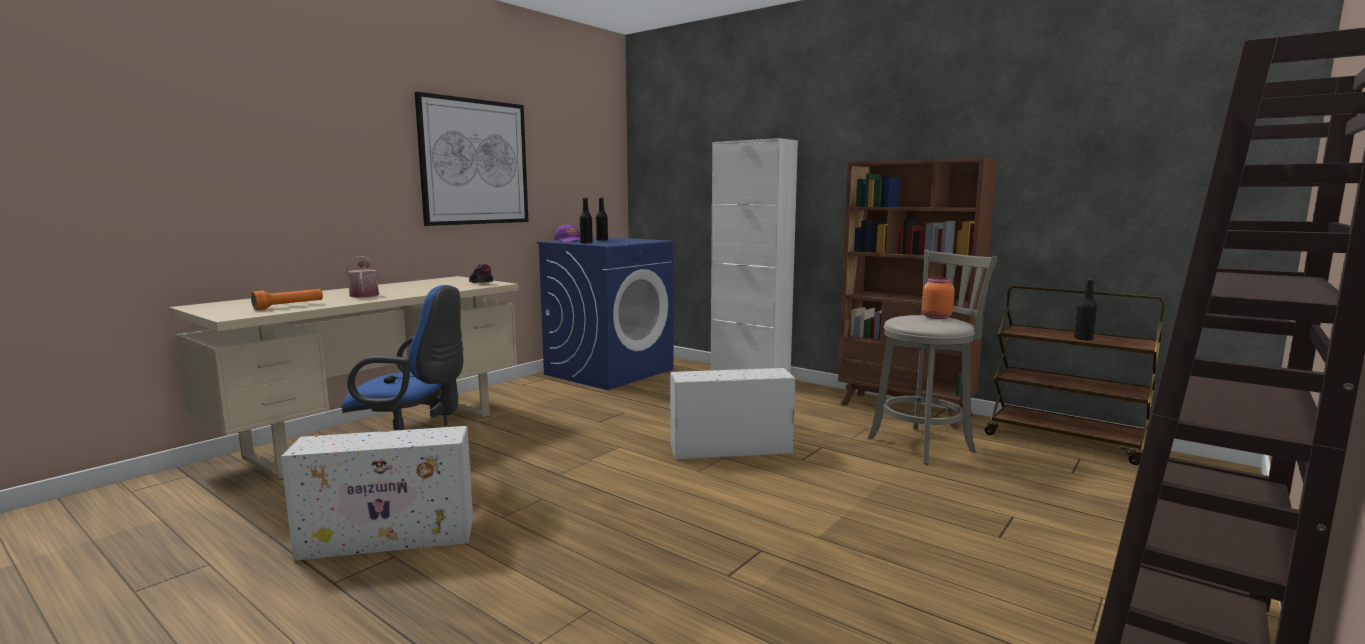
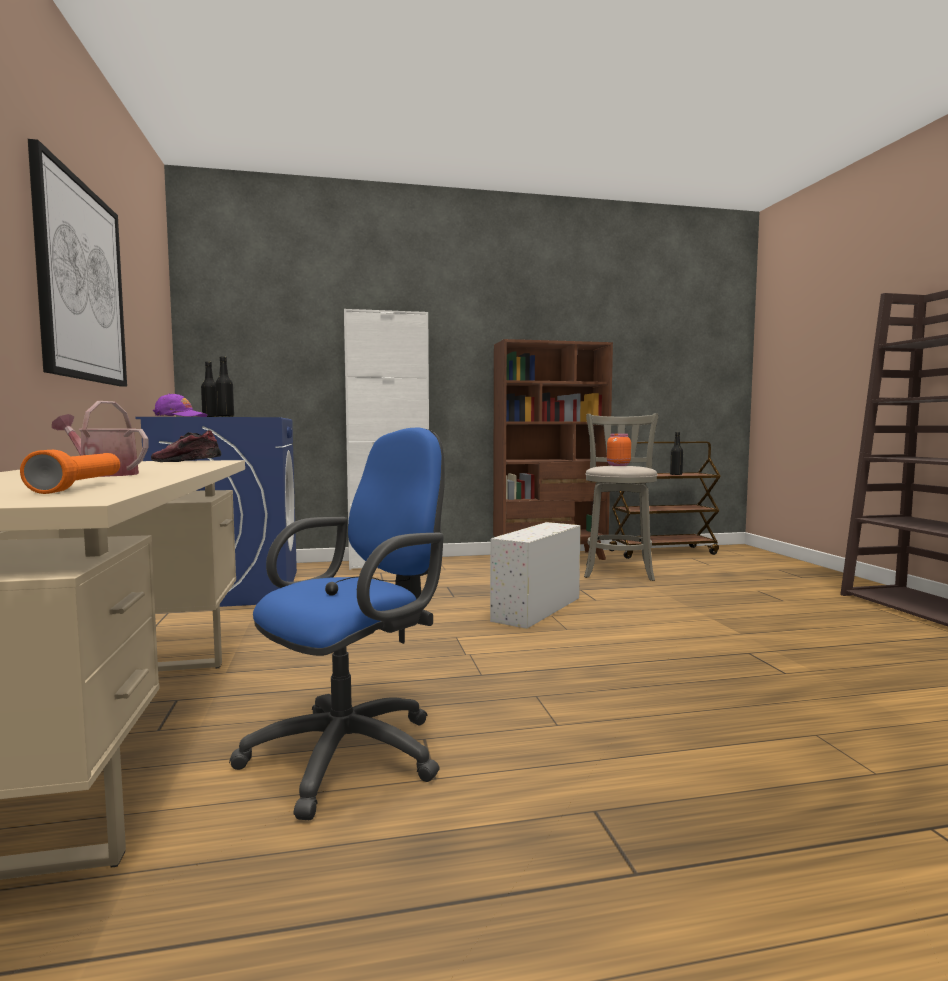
camera: 50 degrees left, 5 degrees down
white storage box [281,426,473,561] -> none

